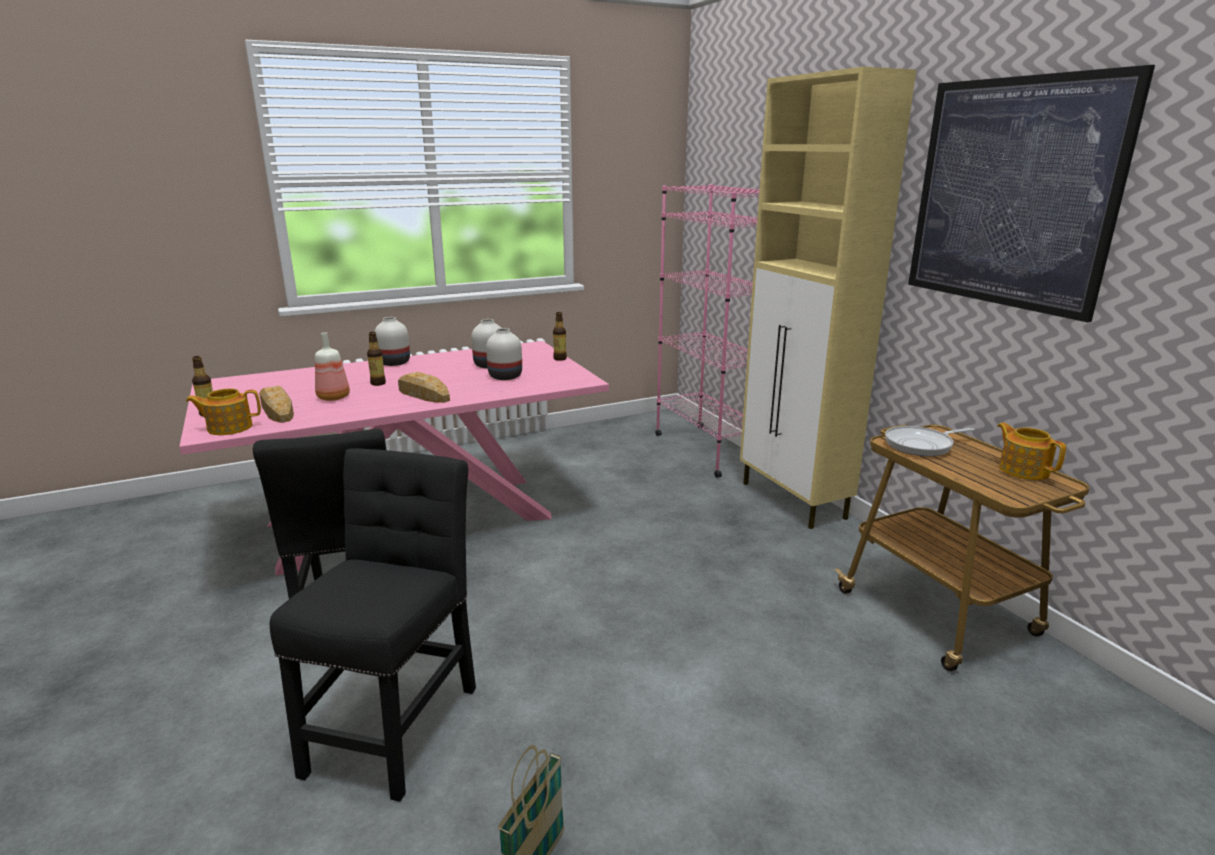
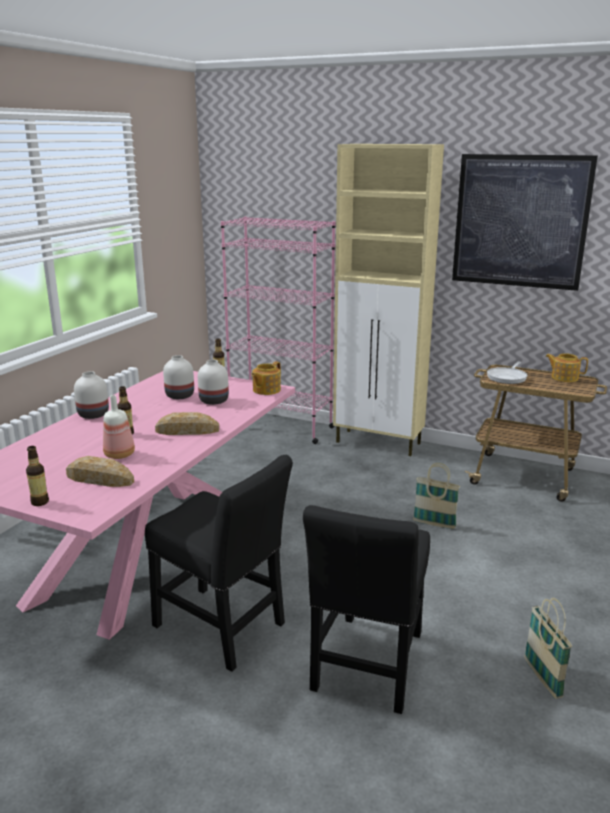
camera: 40 degrees left, 0 degrees up
teapot [186,388,261,435] -> teapot moved to [251,361,281,395]
black chair [270,448,476,802] -> black chair turned 135 degrees counterclockwise [303,505,430,714]
none -> basket [413,463,460,529]

